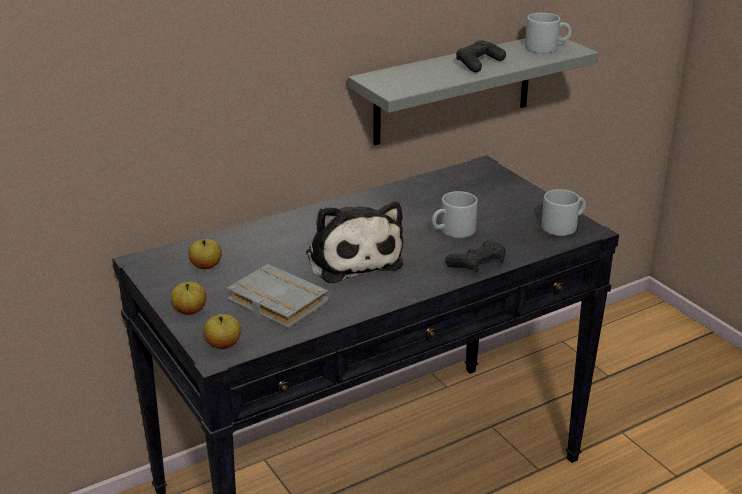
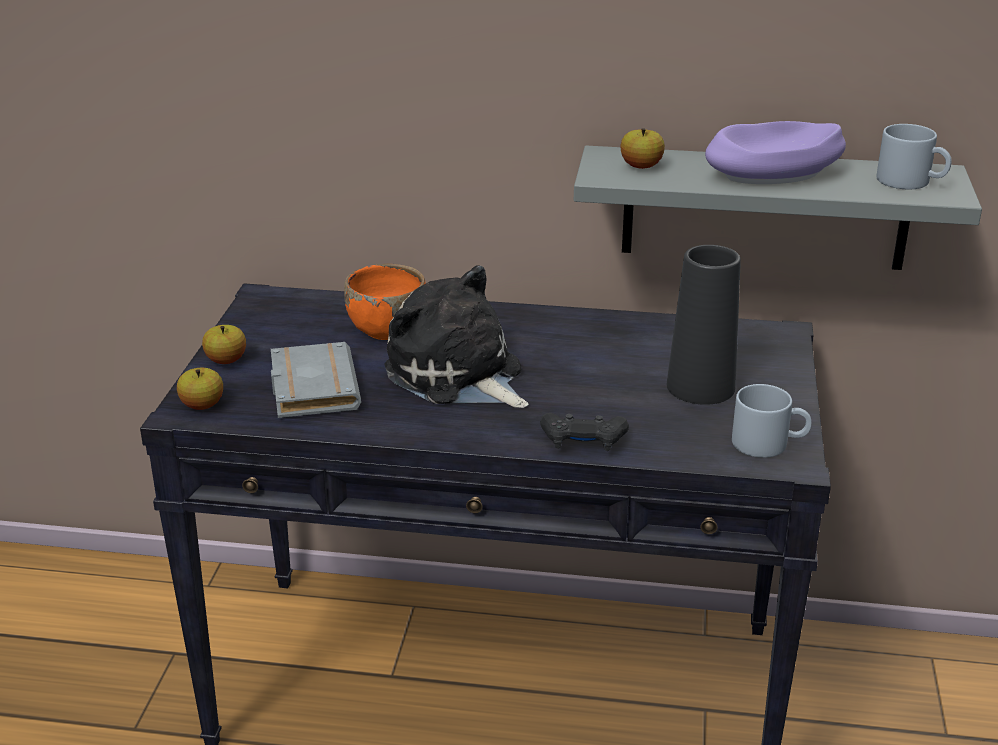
camera: 40 degrees right, 0 degrees up
apple [188,239,222,269] -> apple moved to [621,128,665,169]
plush toy [306,201,404,283] -> plush toy turned 120 degrees clockwise [385,265,528,408]
grey mug [432,191,478,238] -> none
black game controller [456,40,506,73] -> purple bowl [705,121,846,184]
none -> orange bowl [344,263,426,340]
none -> black vase [667,245,741,405]

